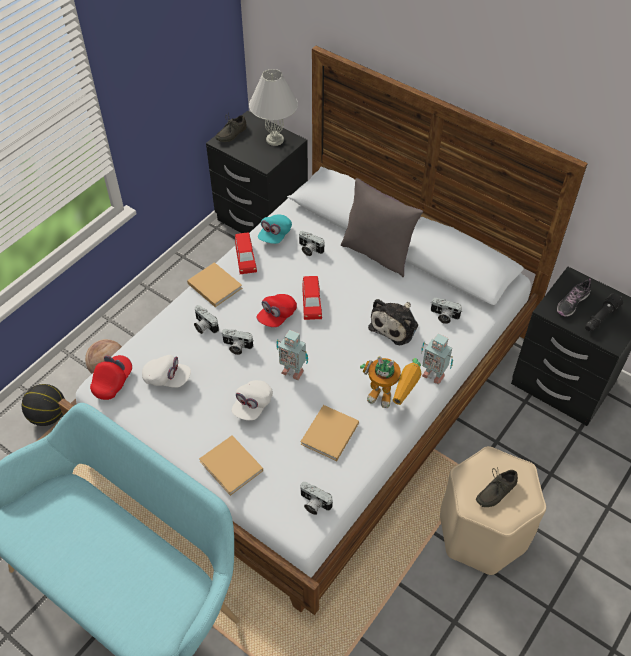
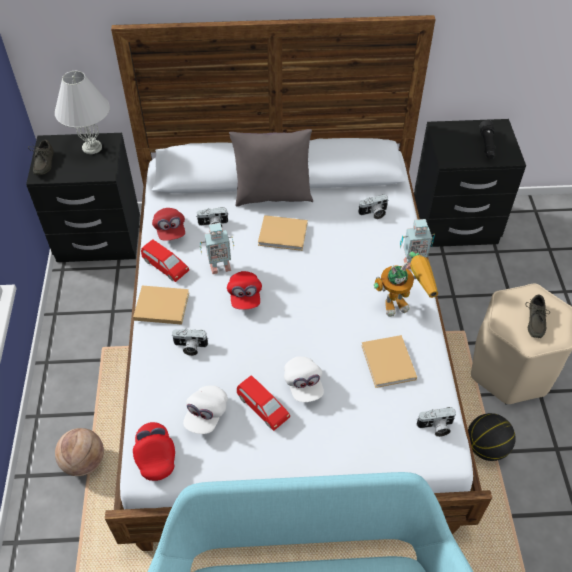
camera: 40 degrees left, 0 degrees up
basketball [22,384,65,426] -> basketball moved to [468,413,516,461]
white cap [142,355,191,388] -> white cap turned 135 degrees clockwise [183,385,228,434]
beige book [199,436,263,496] -> beige book moved to [258,215,308,251]
camera [222,329,253,355] -> none
turquoise cap [258,215,292,244] -> red cap [152,208,185,241]
toy robot [276,330,308,380] -> toy robot moved to [200,223,234,274]
red toy car [302,276,322,320] -> red toy car moved to [237,375,290,431]
plush toy [368,299,418,345] -> none
shoe [557,278,591,317] -> none

